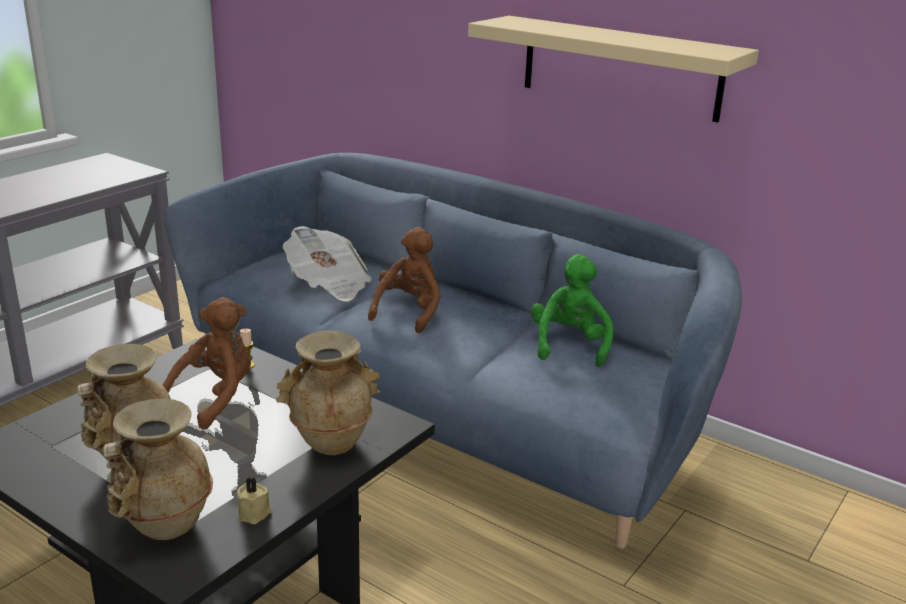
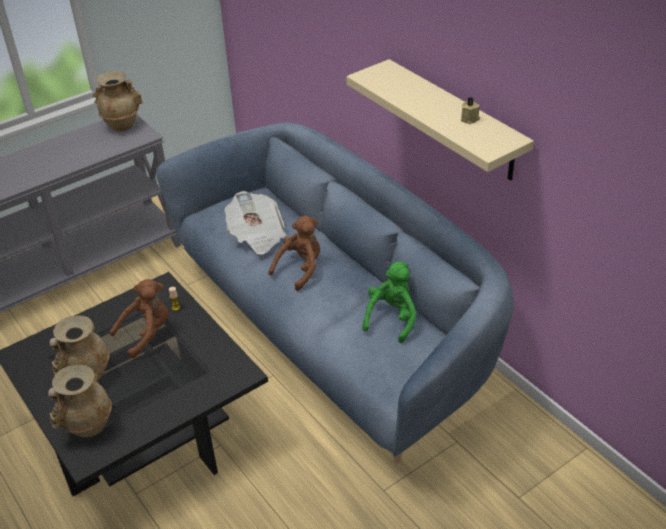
camera: 20 degrees right, 15 degrees up
beige candle [237,477,272,524] -> beige candle moved to [461,97,480,124]
beige vase [276,330,381,455] -> beige vase moved to [93,70,143,132]

